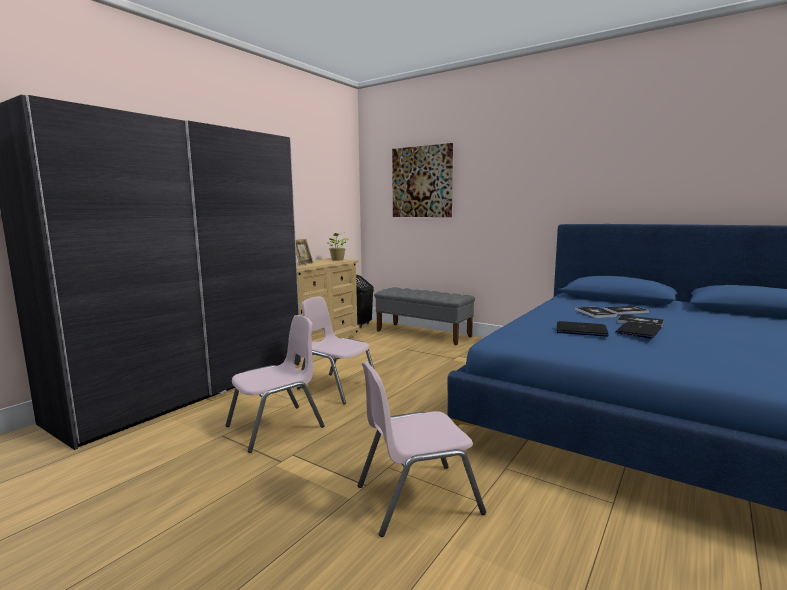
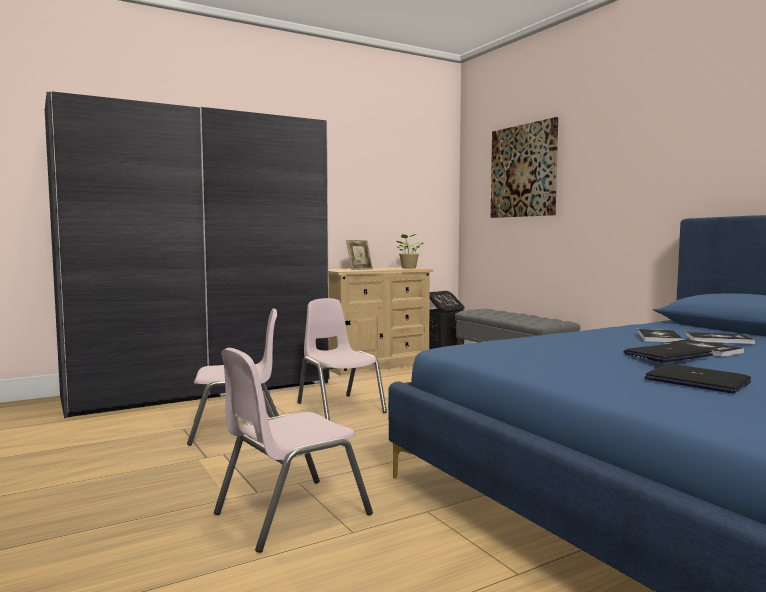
camera: 25 degrees right, 5 degrees down
pink chair [358,361,486,537] -> pink chair turned 45 degrees counterclockwise [214,348,373,553]
laptop [557,321,609,337] -> laptop moved to [645,364,751,394]

